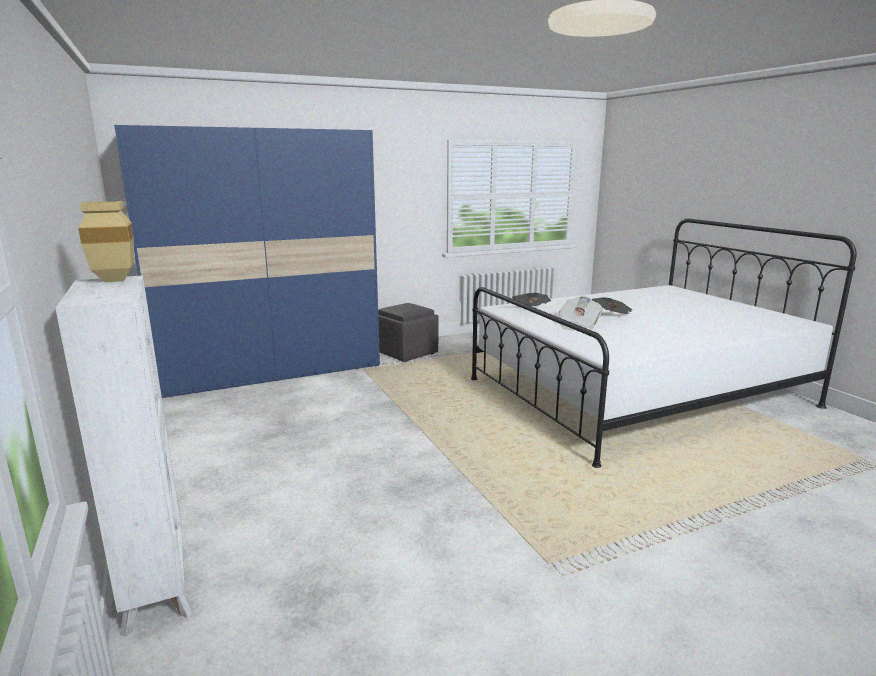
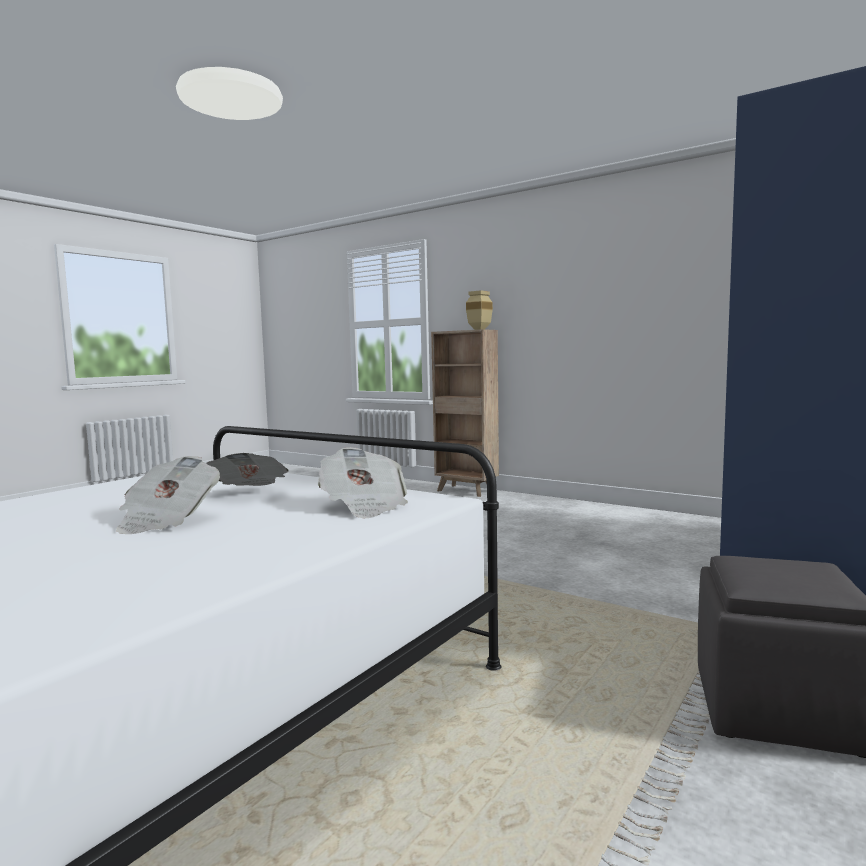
camera: 150 degrees right, 10 degrees down
white bookcase [55,275,193,636] -> brown bookcase [431,329,499,497]

